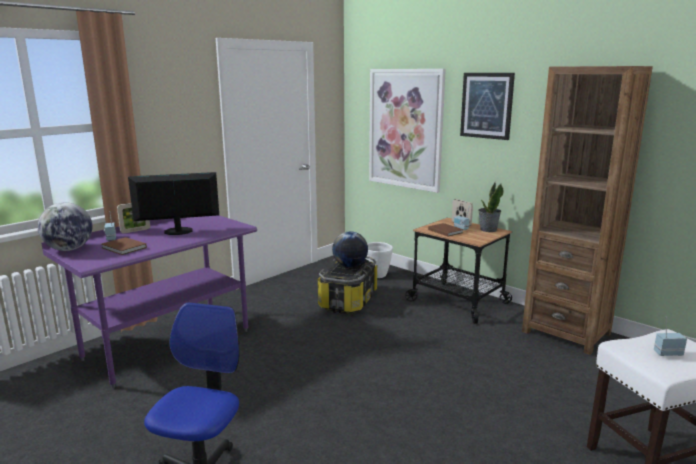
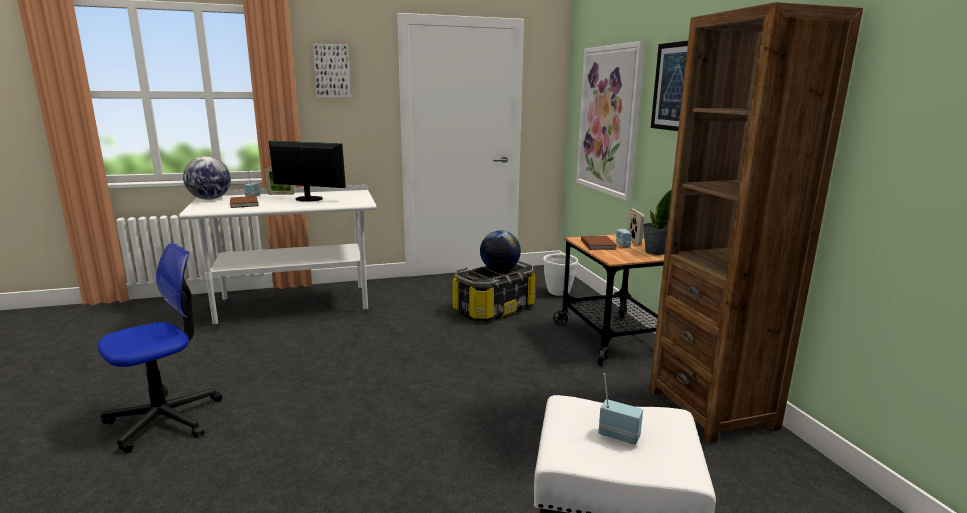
camera: 30 degrees right, 0 degrees up
purple desk [41,215,257,388] -> white desk [179,185,377,328]
none -> picture [313,43,351,97]

